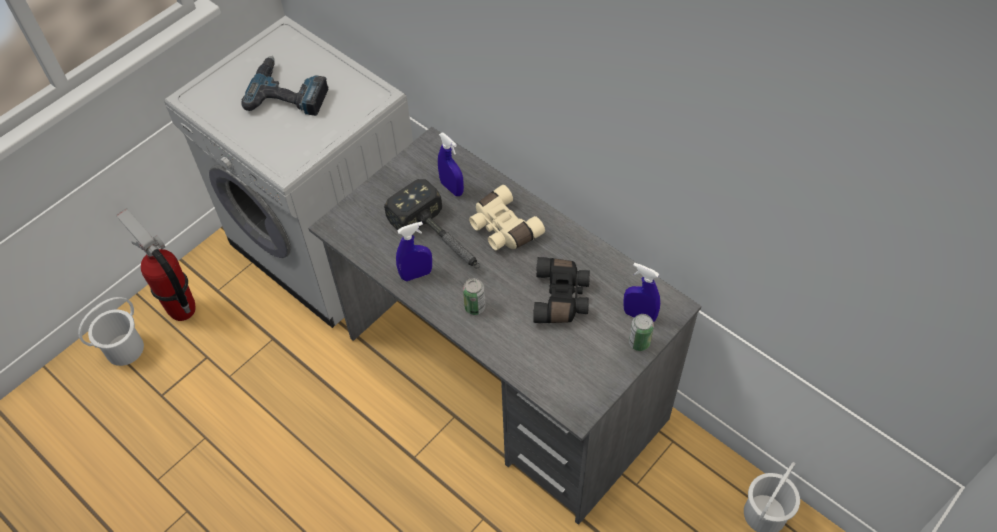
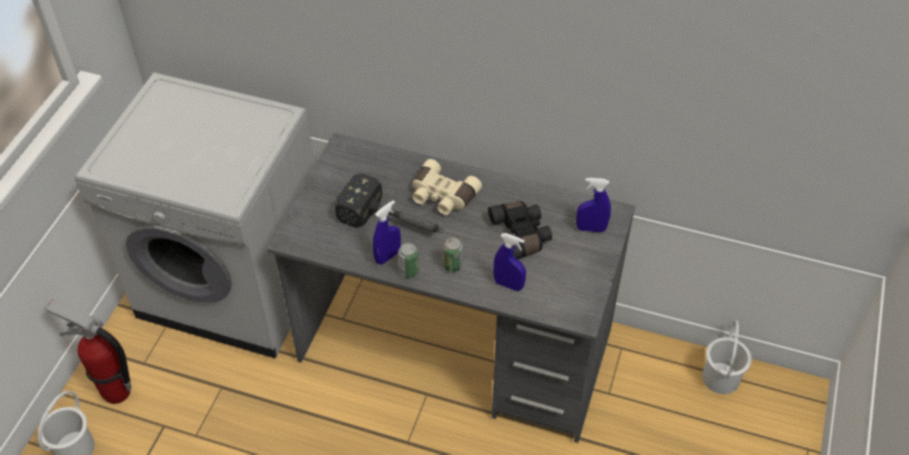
camera: 25 degrees left, 5 degrees down
power drill [241,56,329,116] -> none
blue spray bottle [438,132,464,196] -> blue spray bottle moved to [493,233,526,291]
can [629,314,654,351] -> can moved to [398,242,419,278]

